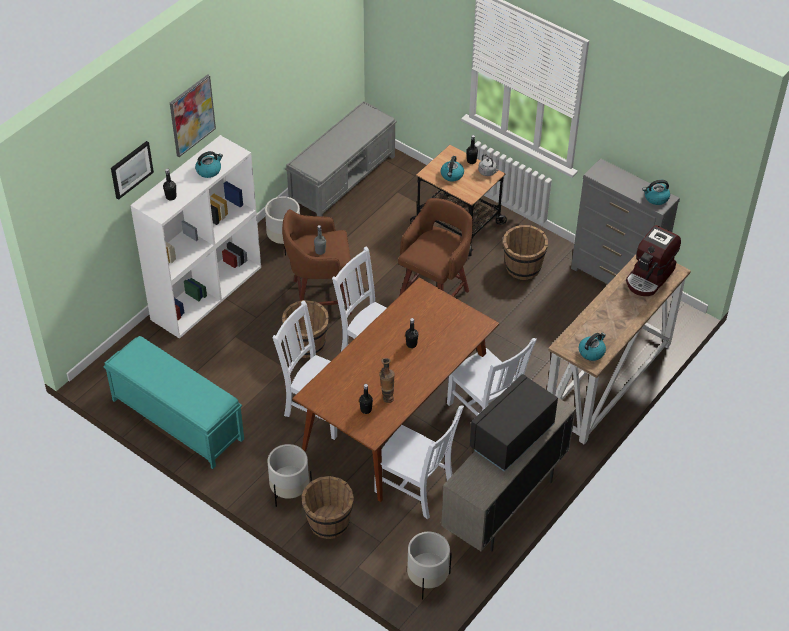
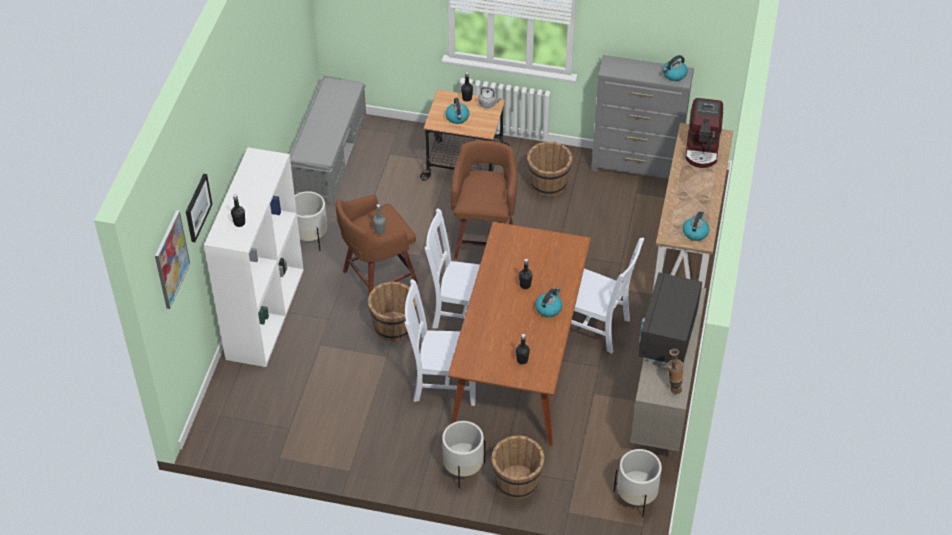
camera: 25 degrees left, 0 degrees up
turquoise bench [103,336,244,469] -> none
picture [170,74,216,157] -> picture moved to [155,210,190,309]
kettle [195,151,223,178] -> kettle moved to [535,288,562,317]
white chair [374,406,464,519] -> none
vase [379,358,395,403] -> vase moved to [667,349,683,394]

